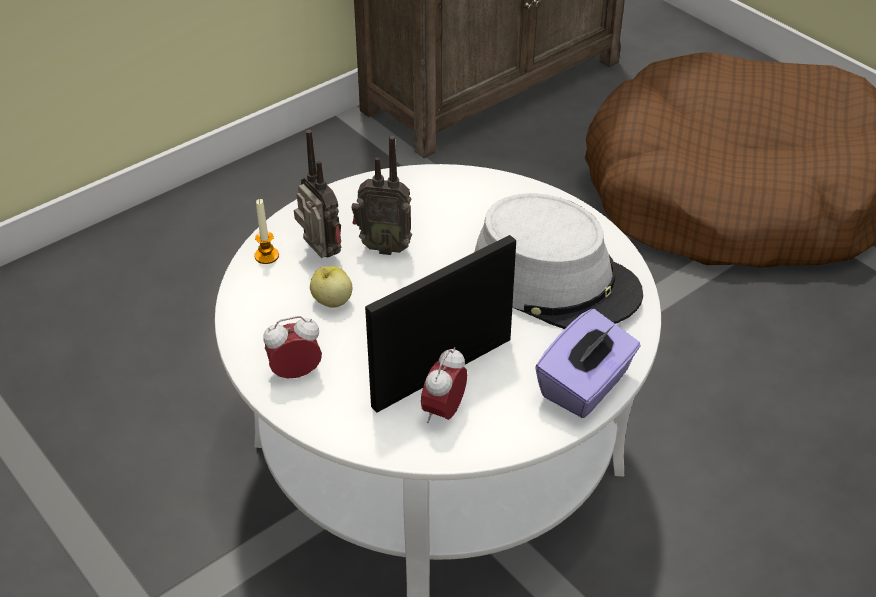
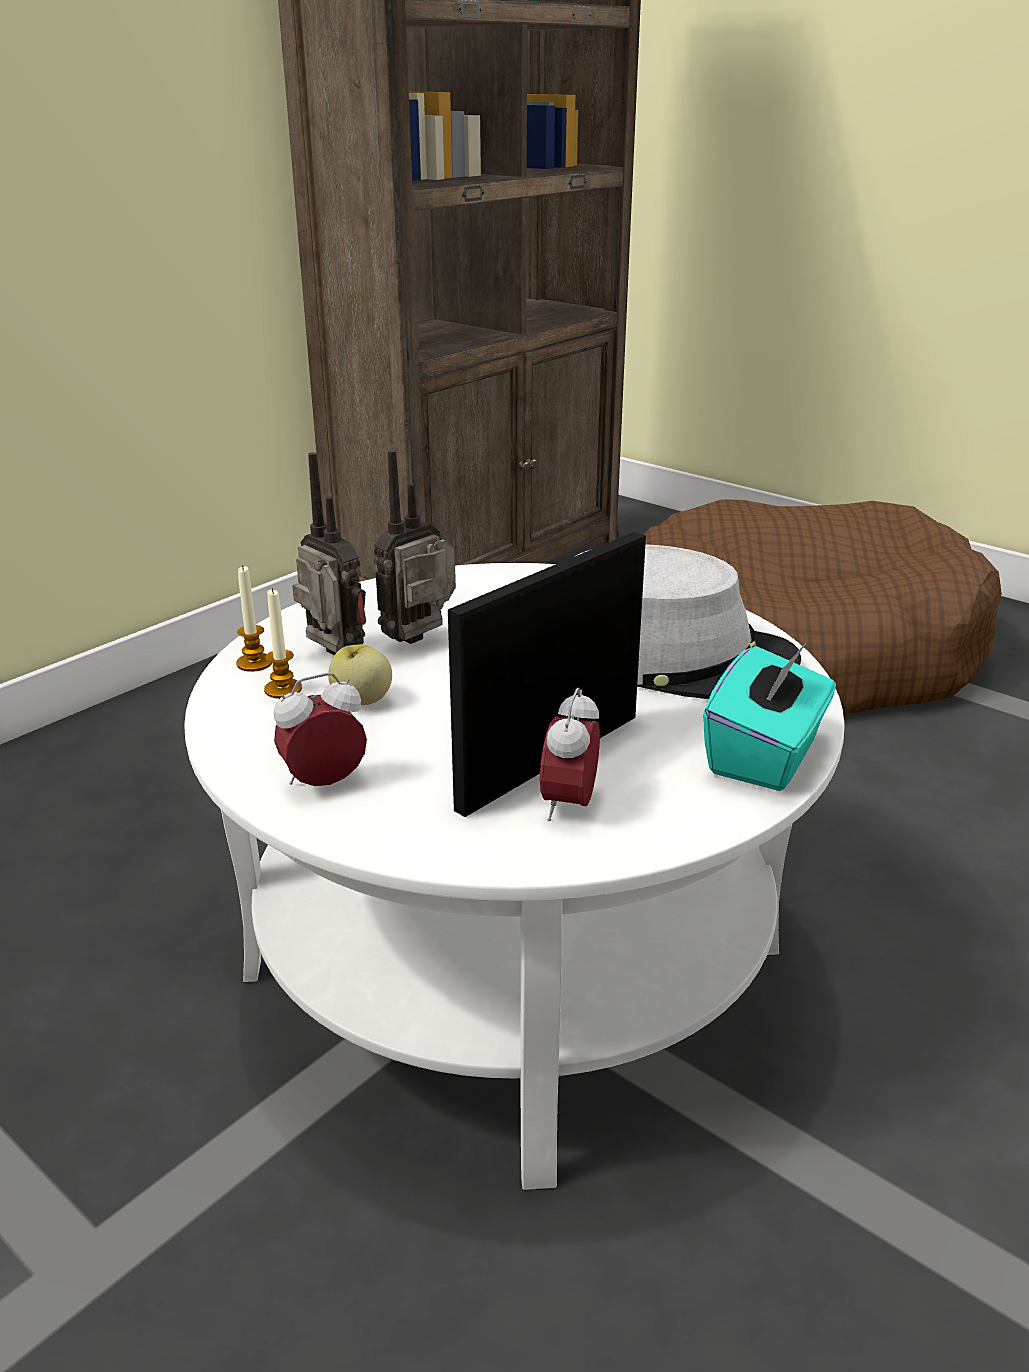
camera: 10 degrees left, 15 degrees down
radio [352,136,412,255] -> radio turned 135 degrees clockwise [374,450,456,644]
purple tissue box [535,309,640,418] -> turquoise tissue box [703,642,836,791]
none -> candle [264,588,302,699]

